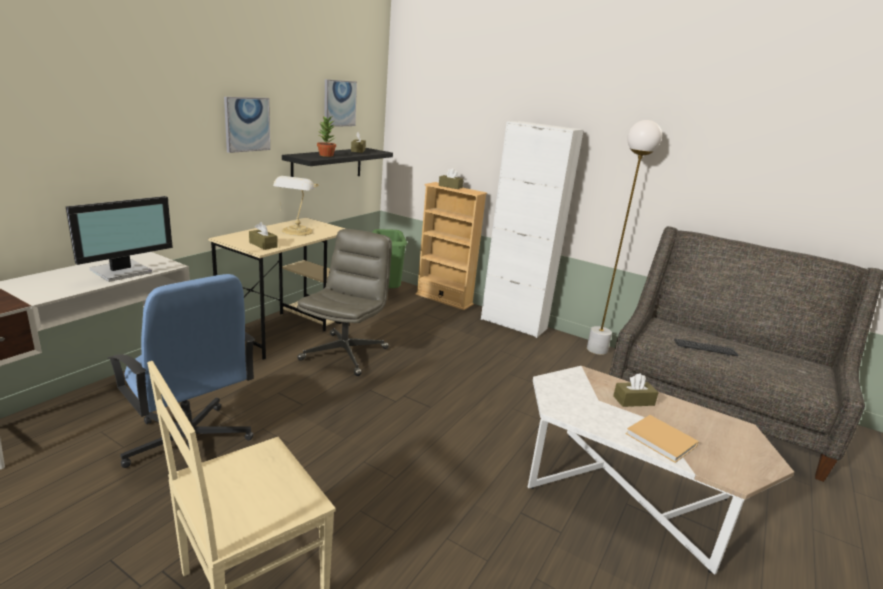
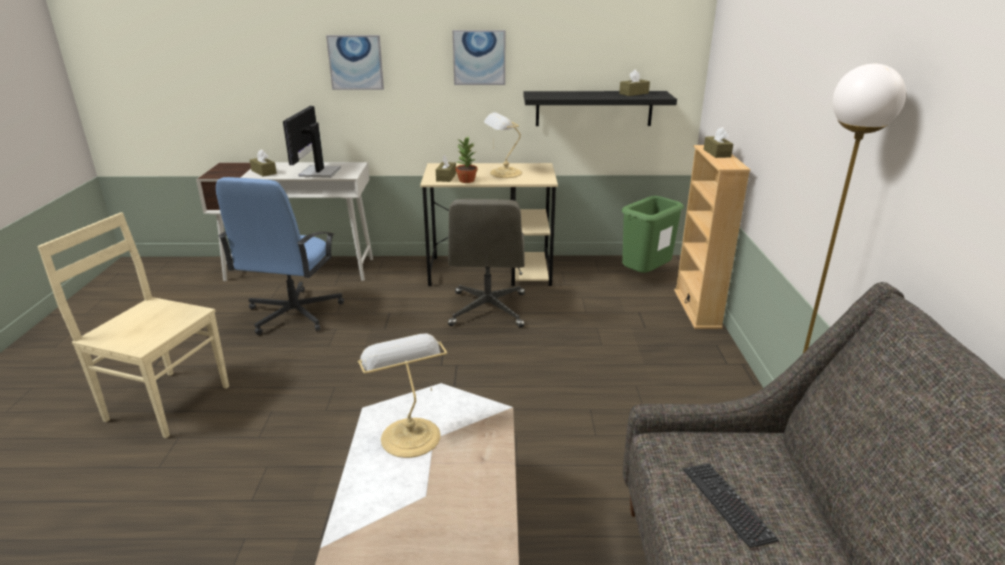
camera: 60 degrees right, 5 degrees up
monitor [66,196,173,282] -> monitor turned 90 degrees clockwise [283,106,341,178]
grey office chair [297,229,392,376] -> grey office chair turned 105 degrees clockwise [448,199,525,328]
potted plant [317,117,336,157] -> potted plant moved to [455,137,477,183]
picture [324,79,357,127] -> picture moved to [326,35,384,90]
white cabinet [481,121,584,338] -> none
brown tissue box [613,373,659,407] -> brown tissue box moved to [250,150,277,177]
beige book [626,415,699,463] -> none
none -> table lamp [358,333,447,458]

